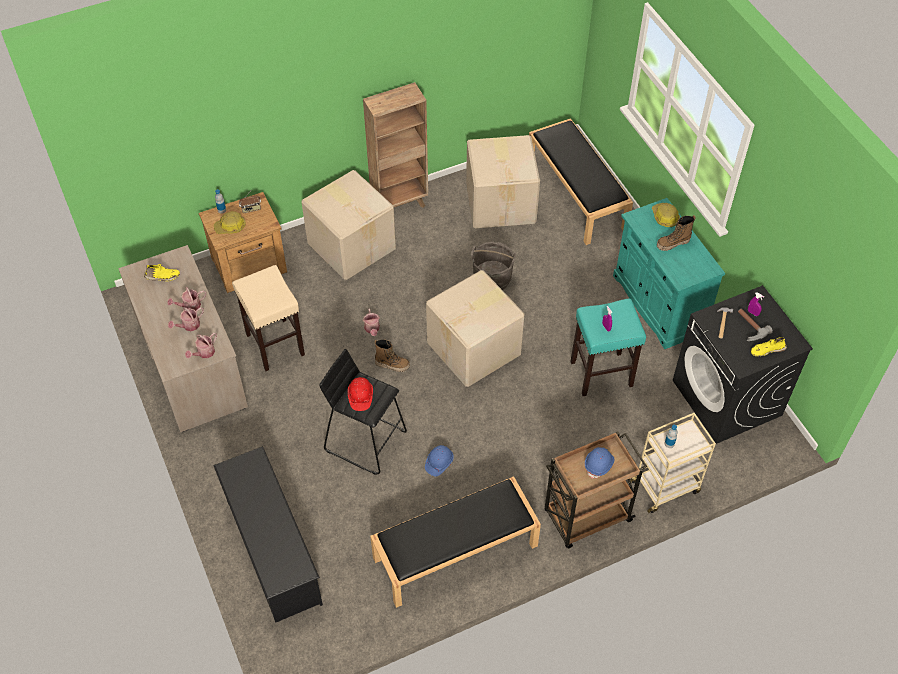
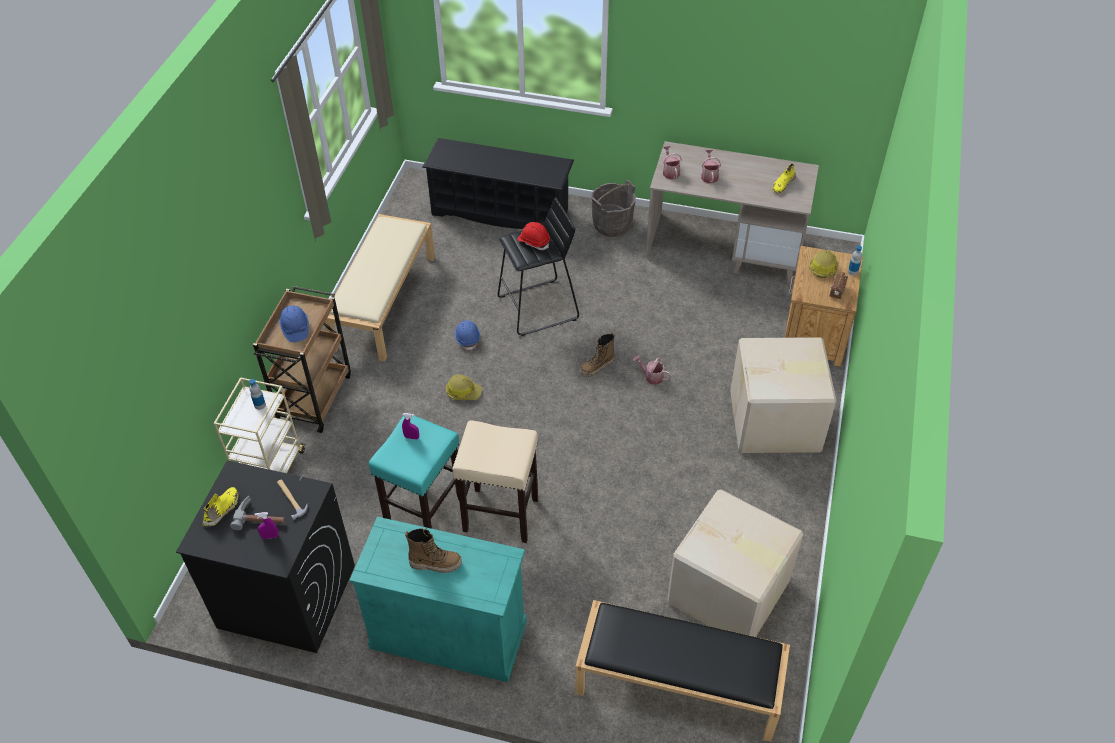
camera: 130 degrees right, 5 degrees down
watering can [168,287,206,311] -> none
beige stool [232,265,305,371] -> beige stool moved to [452,420,538,543]
brown bookcase [363,82,428,208] -> none
black bench [370,476,541,608] -> beige bench [325,214,435,362]
cardboard box [426,270,525,387] -> none
grey bucket [471,242,516,290] -> grey bucket moved to [591,180,636,237]
hard hat [652,203,680,227] -> hard hat moved to [445,374,482,400]
boot [657,215,696,251] -> boot turned 75 degrees clockwise [405,528,462,573]

